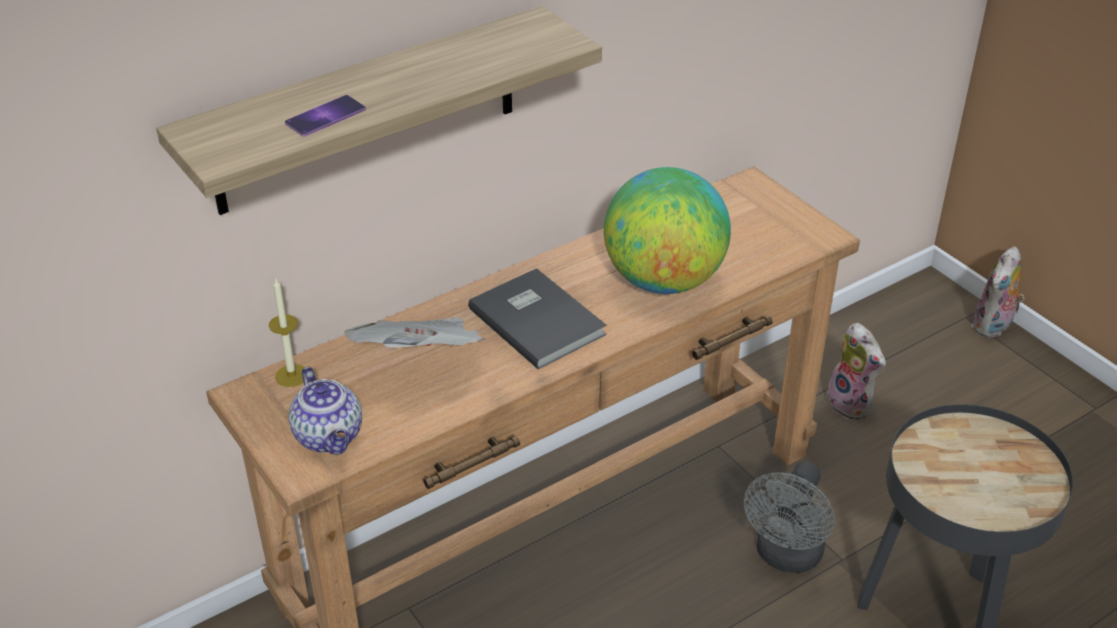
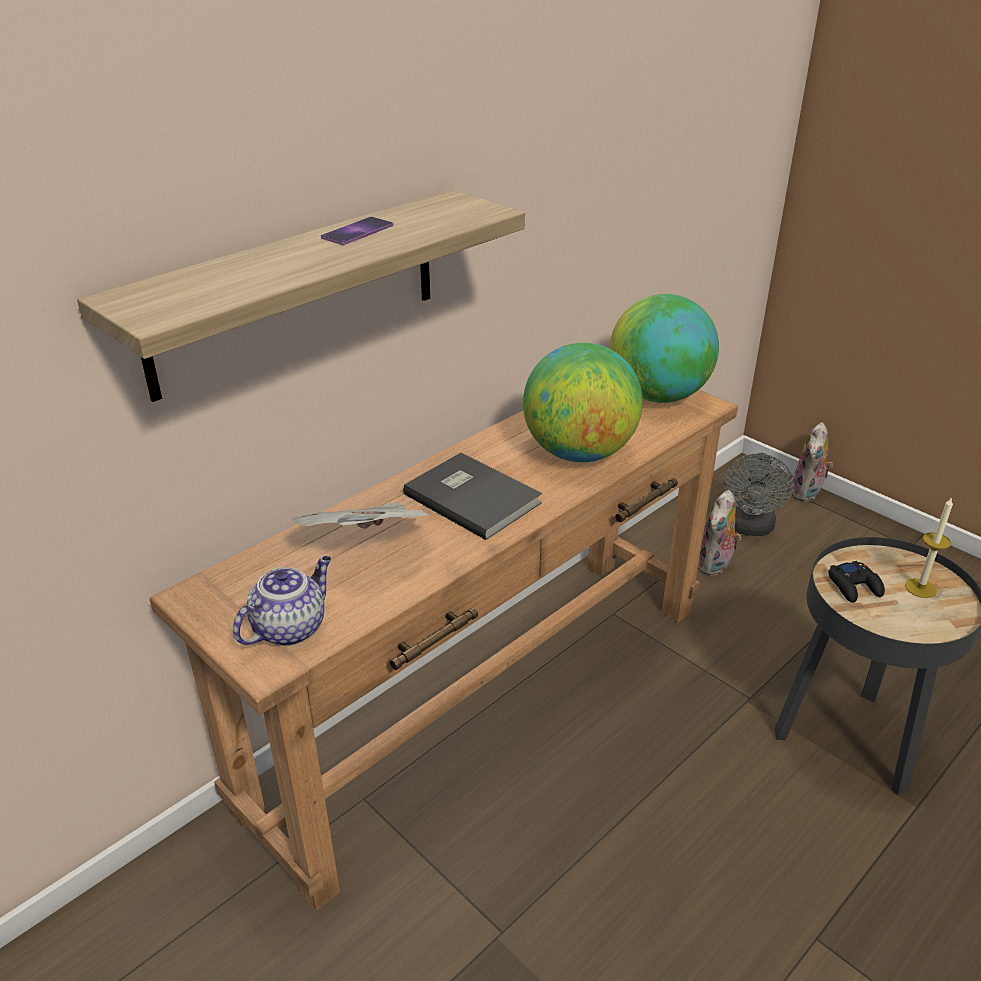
camera: 10 degrees left, 5 degrees down
candle [269,277,305,387] -> candle moved to [905,497,953,598]
phone [285,95,366,137] -> phone moved to [321,217,394,245]
teapot [289,367,362,455] -> teapot turned 105 degrees counterclockwise [233,556,331,646]
grey fan [744,462,834,573] -> grey fan moved to [724,453,794,536]
plush toy [827,323,886,419] -> plush toy turned 75 degrees clockwise [698,490,741,576]
none -> globe [610,294,719,403]
none -> black game controller [828,561,885,603]

